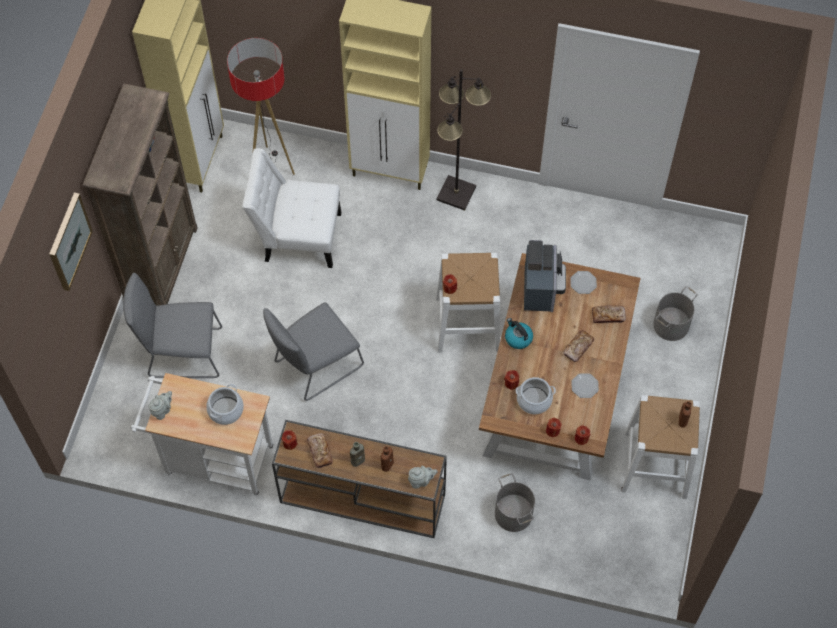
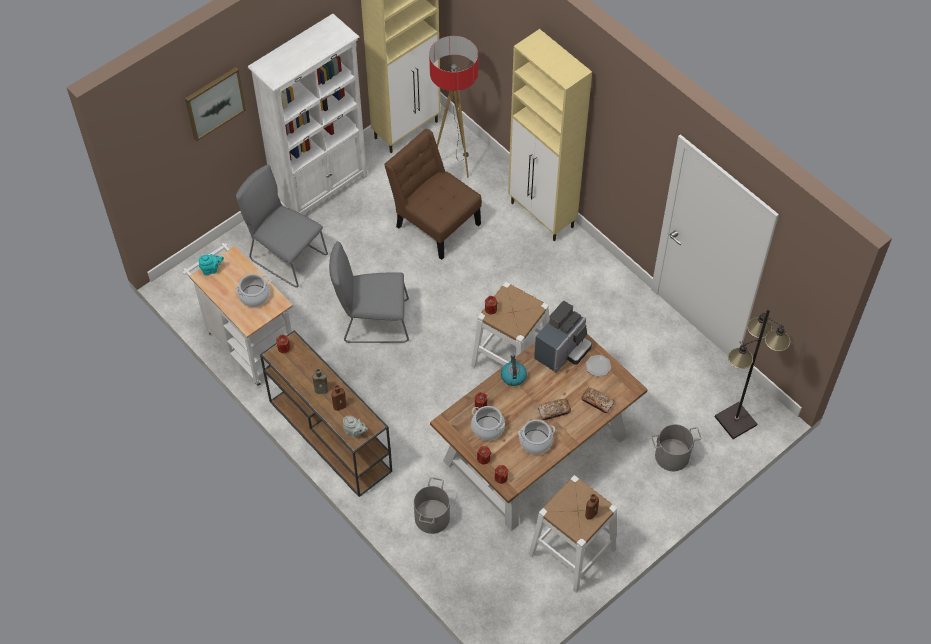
camera: 35 degrees right, 5 degrees down
brown bookcase [83,84,198,306] -> white bookcase [248,14,368,214]
grey teapot [149,391,172,420] -> turquoise teapot [198,254,224,276]
white chair [242,148,342,268] -> brown chair [384,129,482,260]
bread [307,433,333,468] -> none
black floor lamp [436,69,491,211] -> black floor lamp moved to [715,308,790,439]
plate [571,374,599,398] -> cooking pot [518,419,555,454]

